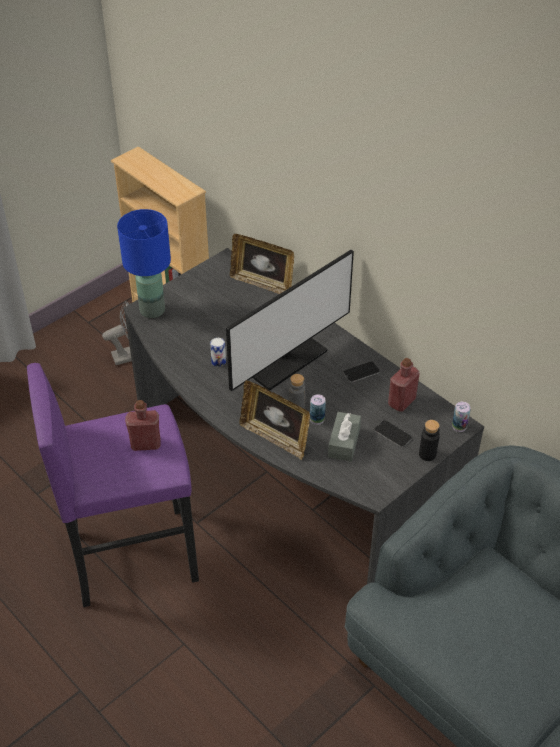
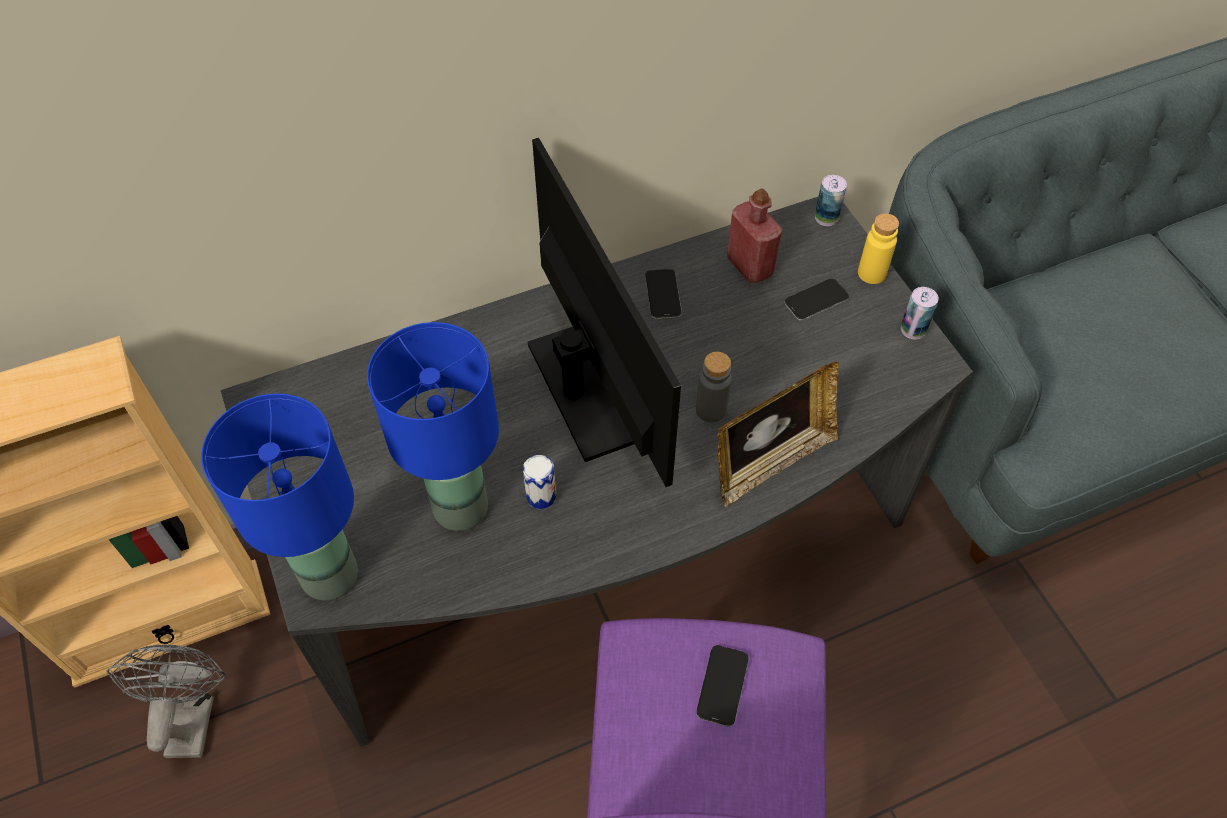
camera: 70 degrees left, 10 degrees up
red bottle [125,400,160,451] -> phone [696,645,749,727]
picture frame [230,234,294,294] -> none
can [310,394,326,425] -> can moved to [901,287,939,339]
grey tissue box [328,412,361,462] -> none
black bottle [419,420,440,461] -> yellow bottle [858,213,899,284]
none -> blue table lamp [367,322,499,531]

